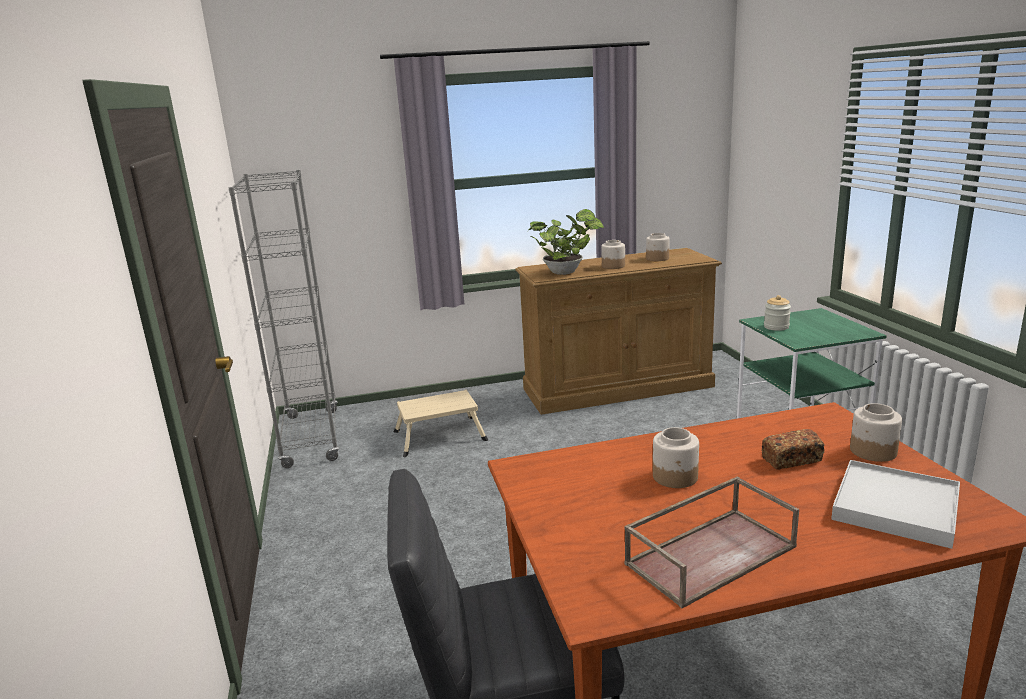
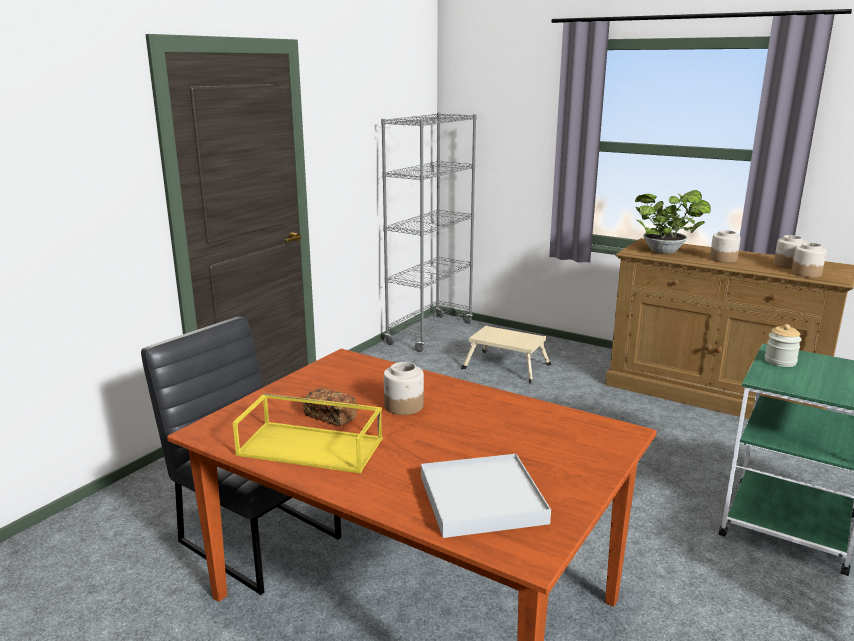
camera: 45 degrees right, 0 degrees up
brown tray [624,477,799,608] -> yellow tray [233,393,383,474]
bread [761,429,825,470] -> bread moved to [303,387,357,426]
jar [850,403,902,462] -> jar moved to [791,243,827,278]

